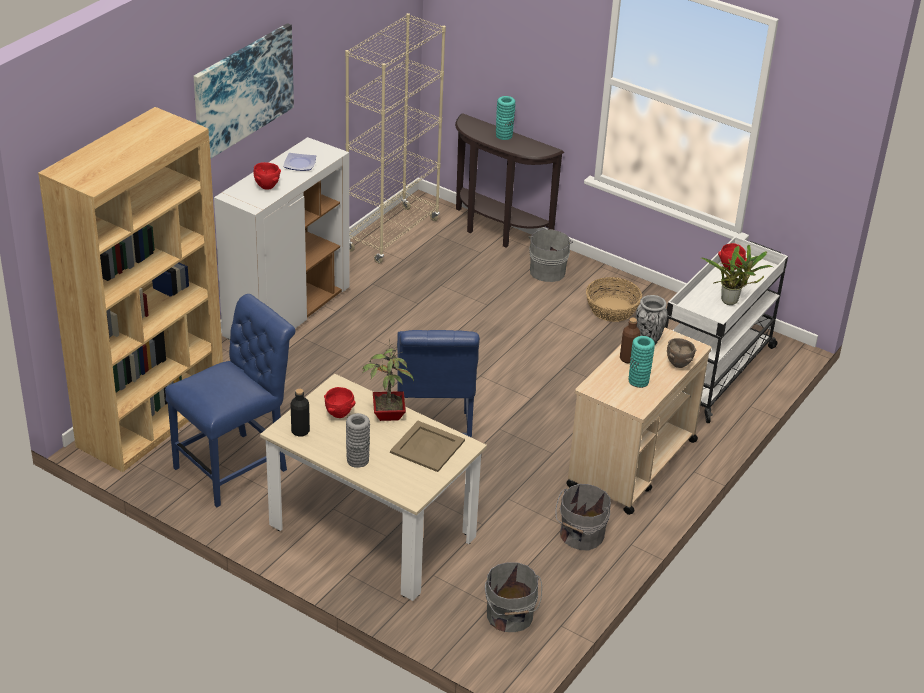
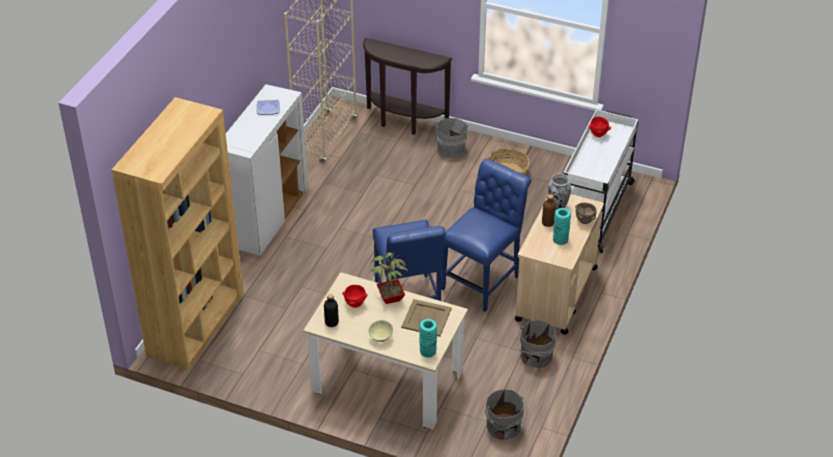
camera: 10 degrees left, 5 degrees up
blue chair [165,294,295,507] -> blue chair moved to [441,158,531,312]
picture [194,23,294,158] -> none
red bowl [253,162,281,190] -> none
grey vase [346,413,370,468] -> beige bowl [368,320,393,342]
turquoise vase [496,96,516,140] -> turquoise vase moved to [419,319,437,358]
potted plant [701,245,773,305] -> none

